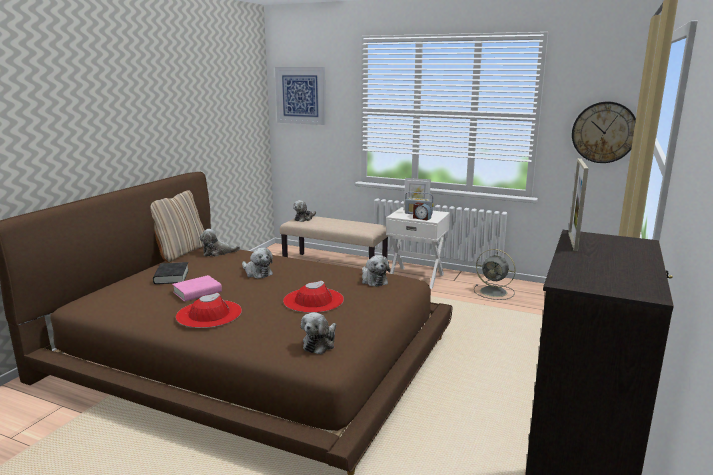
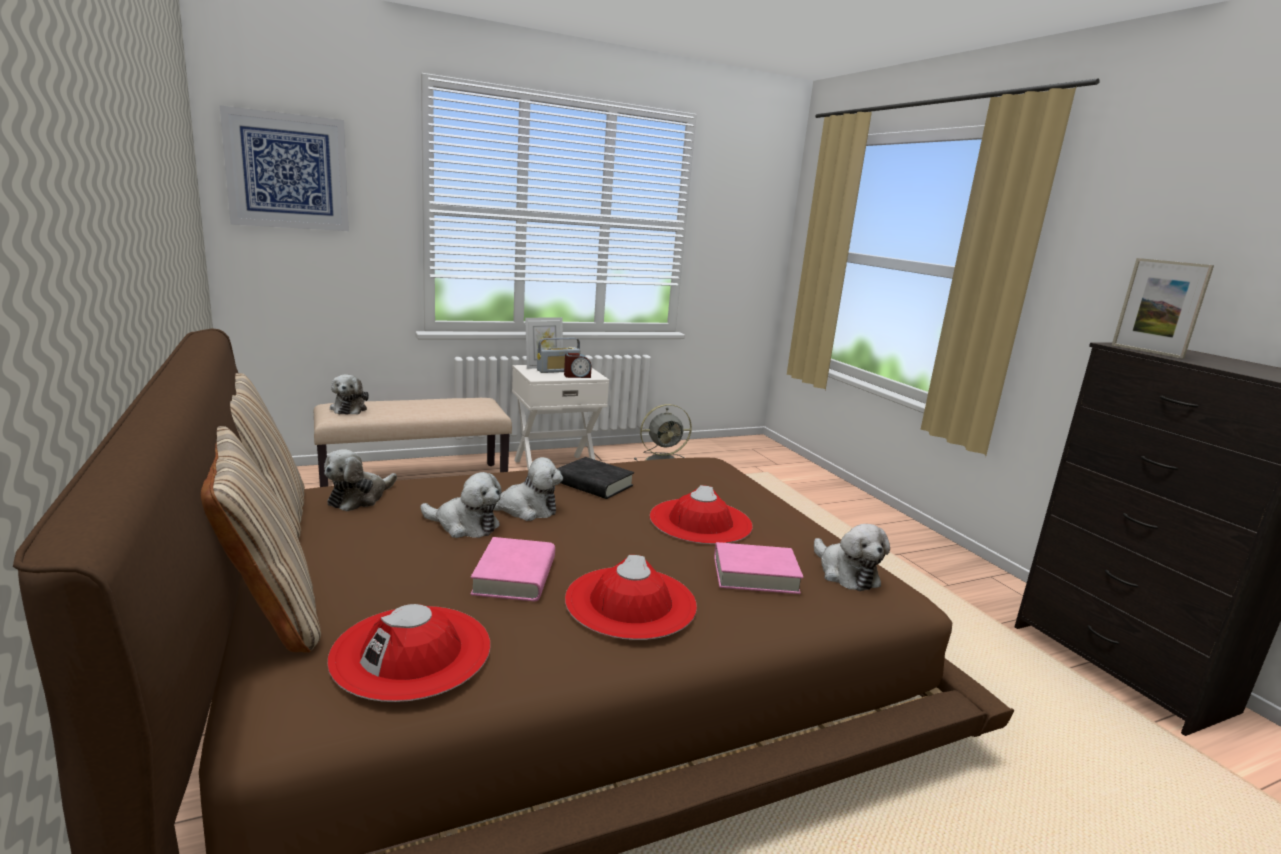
camera: 50 degrees left, 0 degrees up
black book [153,262,189,284] -> black book moved to [557,457,634,499]
plush toy [362,255,390,287] -> plush toy moved to [420,472,502,538]
wall clock [572,101,636,163] -> none
none -> beige pillow [201,426,321,653]
none -> red hat [327,604,490,702]
none -> pink book [714,542,803,594]

